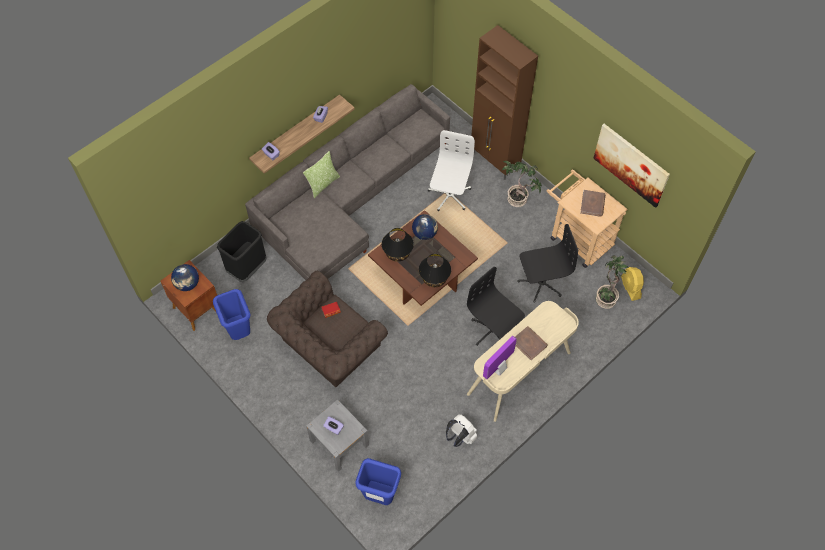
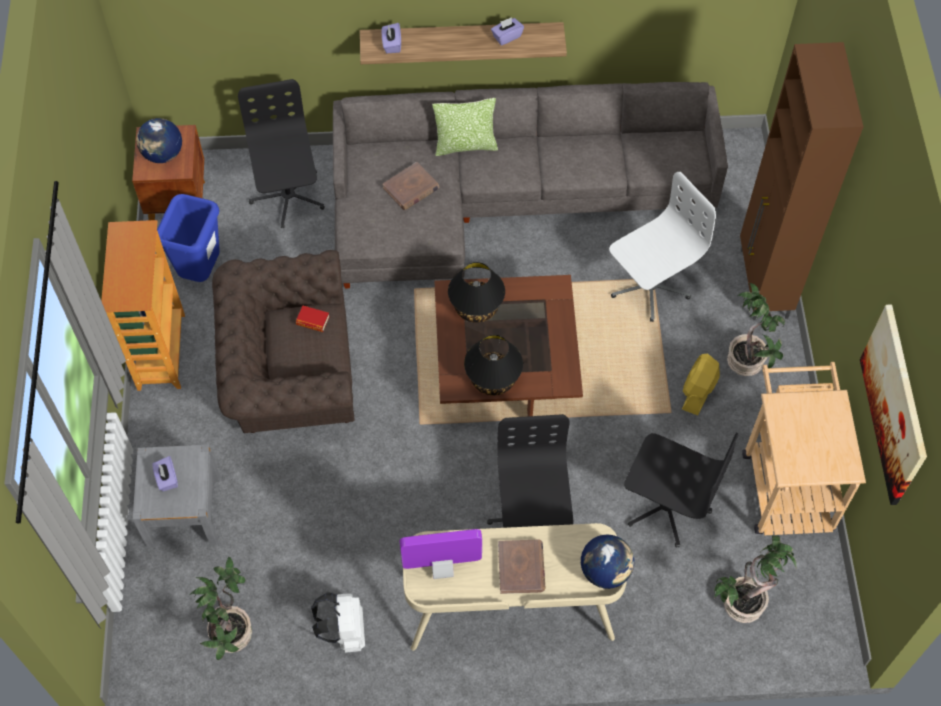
camera: 40 degrees right, 0 degrees up
black trash can [217,221,267,282] -> black office chair [238,79,325,228]
blue trash can [355,458,401,505] -> none
globe [412,214,438,240] -> globe moved to [581,534,634,589]
brown book [580,190,605,217] -> brown book moved to [382,162,440,210]
yellow fan [621,267,644,301] -> yellow fan moved to [682,354,720,415]
none -> bookcase [101,220,185,391]
none -> potted plant [191,556,252,660]

